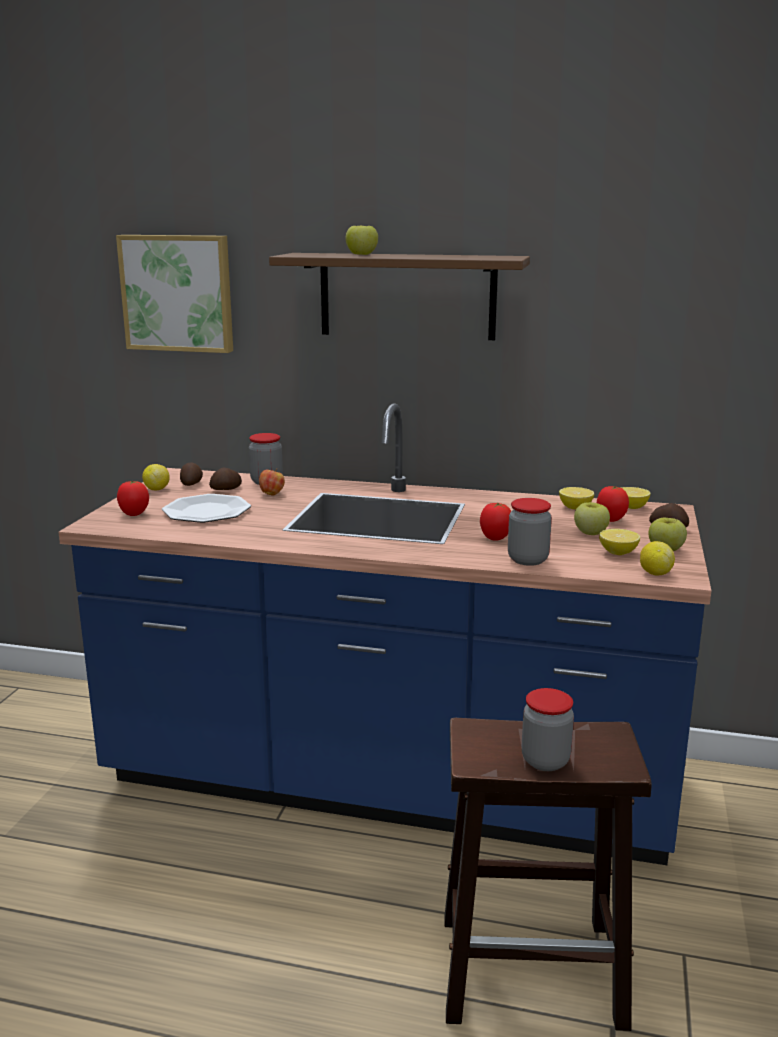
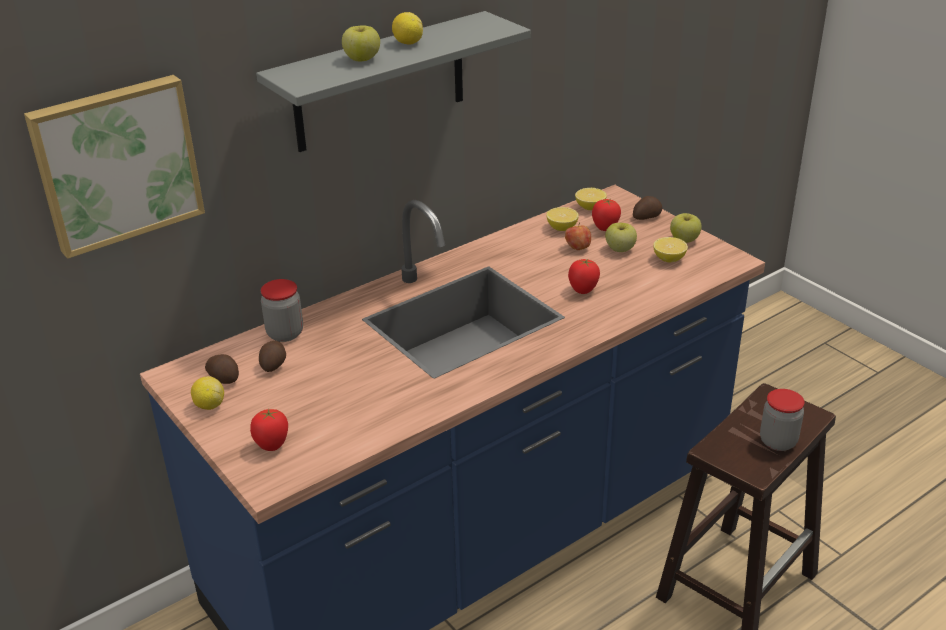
camera: 50 degrees left, 15 degrees up
plate [162,494,251,523] -> none
apple [259,469,285,496] -> apple moved to [565,222,591,250]
brown shelf [269,253,530,340] -> grey shelf [256,11,531,152]
jar [508,498,552,566] -> none
lemon [640,541,675,575] -> lemon moved to [392,12,423,45]

